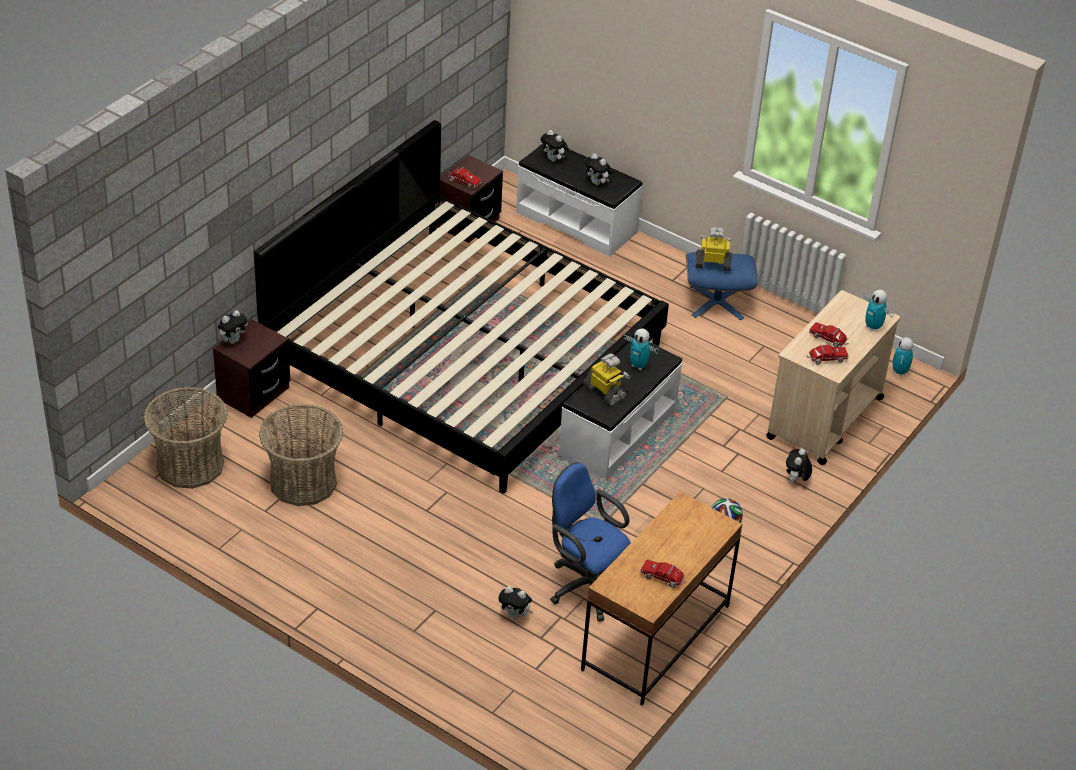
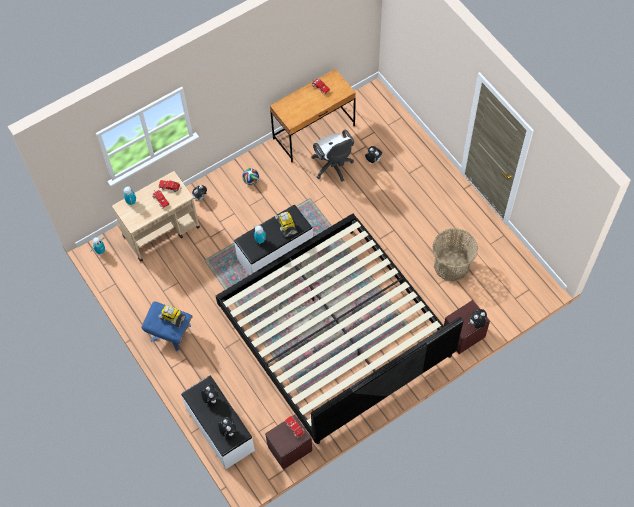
camera: 155 degrees left, 20 degrees up
basket [143,387,227,489] -> none
blue office chair [550,462,631,622] -> white office chair [312,130,354,182]

